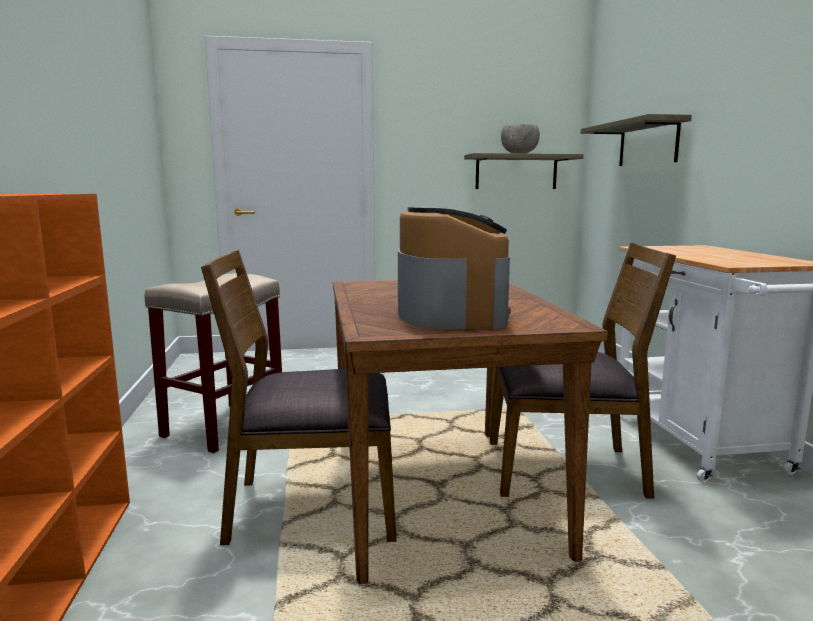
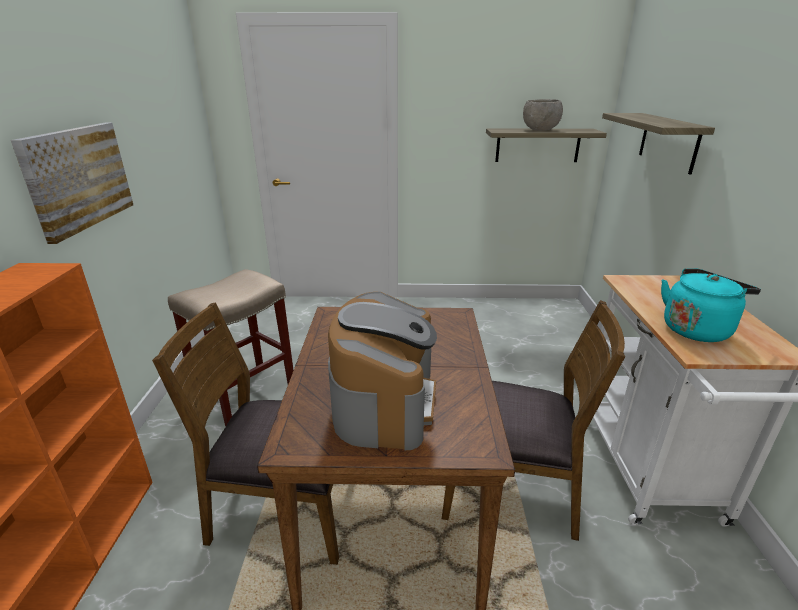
camera: 10 degrees right, 15 degrees up
none -> picture [11,123,133,244]
none -> turquoise kettle [661,268,761,342]

